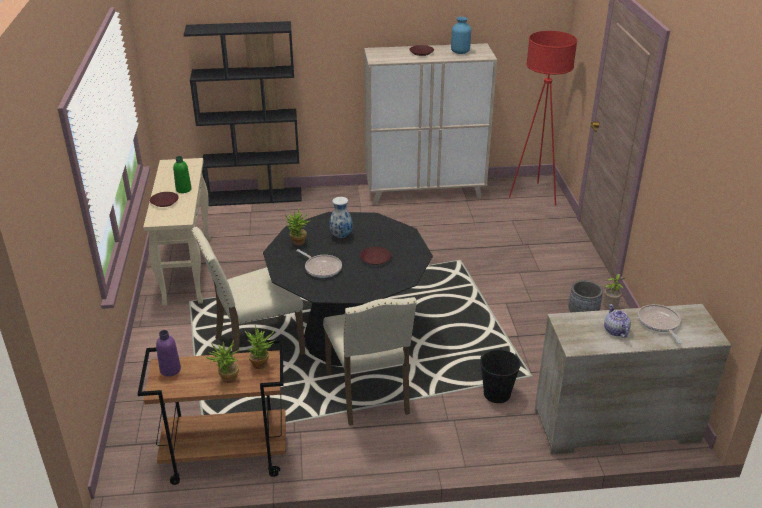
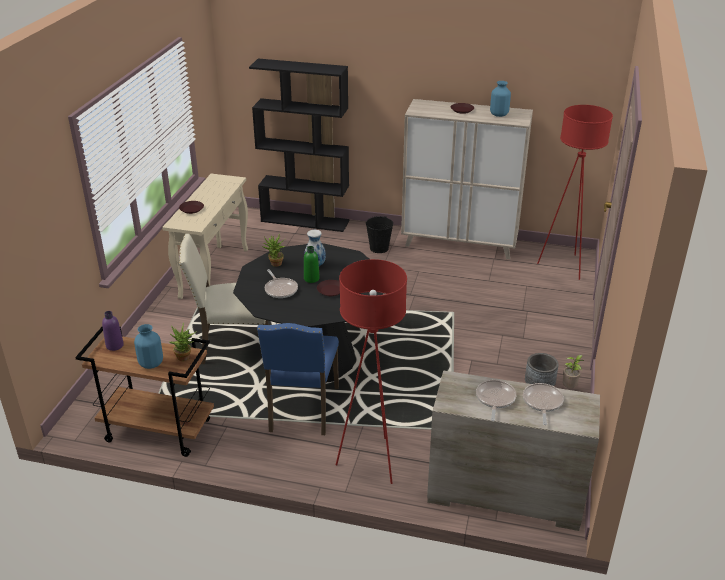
camera: 20 degrees right, 0 degrees up
green bottle [173,156,192,193] -> green bottle moved to [304,246,320,283]
potted plant [206,340,239,383] -> blue vase [134,324,163,369]
beige chair [323,297,417,426] -> blue chair [257,323,339,435]
black bucket [480,348,521,403] -> black bucket moved to [366,216,393,253]
teapot [604,304,631,338] -> frying pan [476,380,516,421]
none -> red floor lamp [336,259,407,484]

